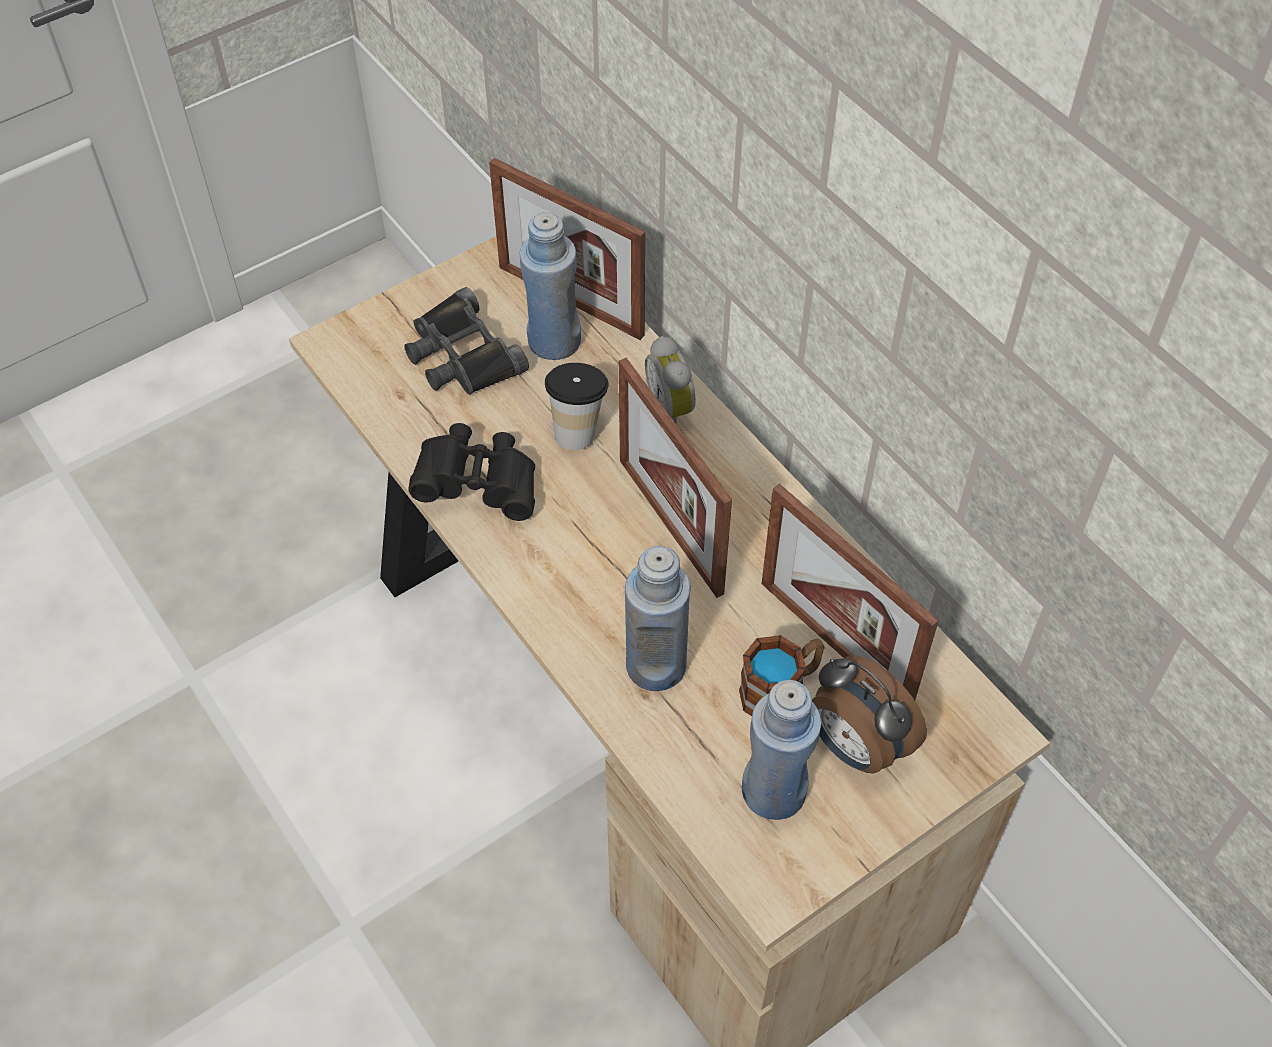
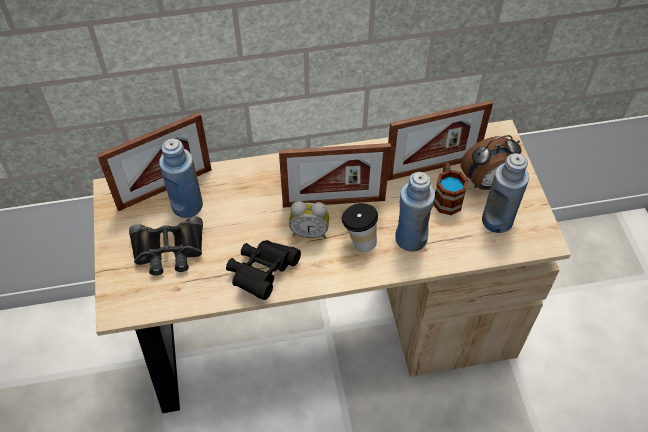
camera: 65 degrees left, 0 degrees up
cup [545,363,609,450] -> cup moved to [341,203,378,252]
alarm clock [645,336,696,424] -> alarm clock moved to [289,201,329,239]

